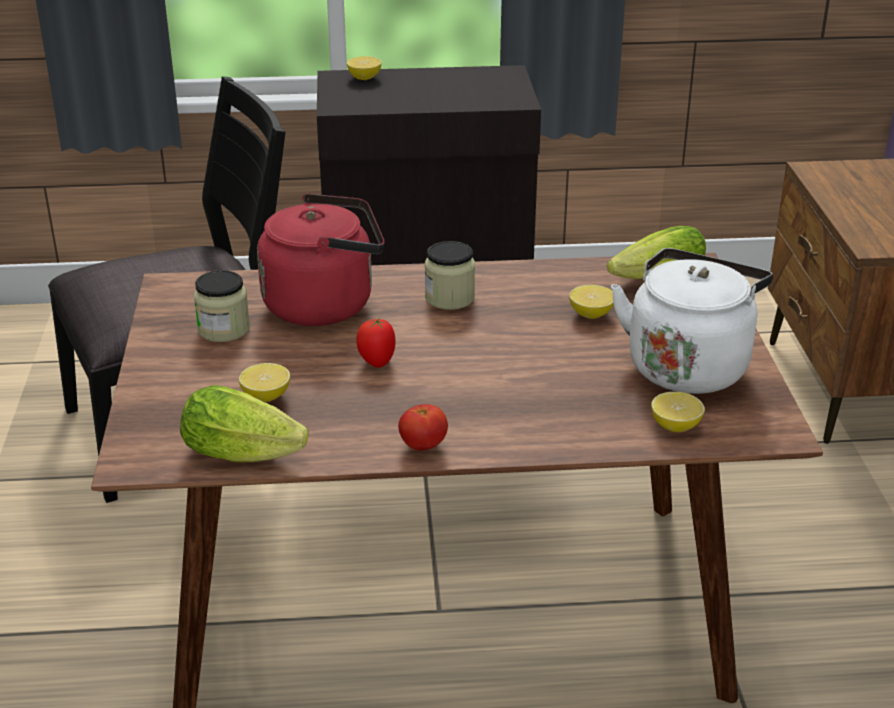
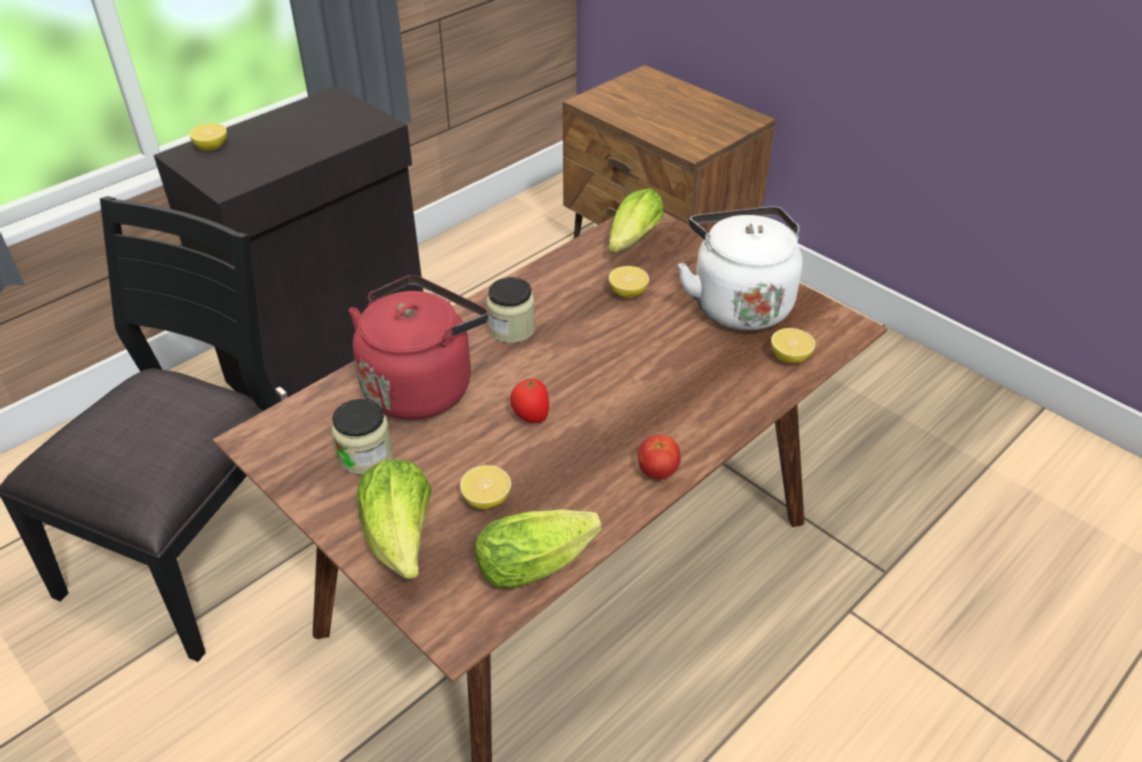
camera: 40 degrees left, 10 degrees up
none -> lettuce [357,459,432,579]

